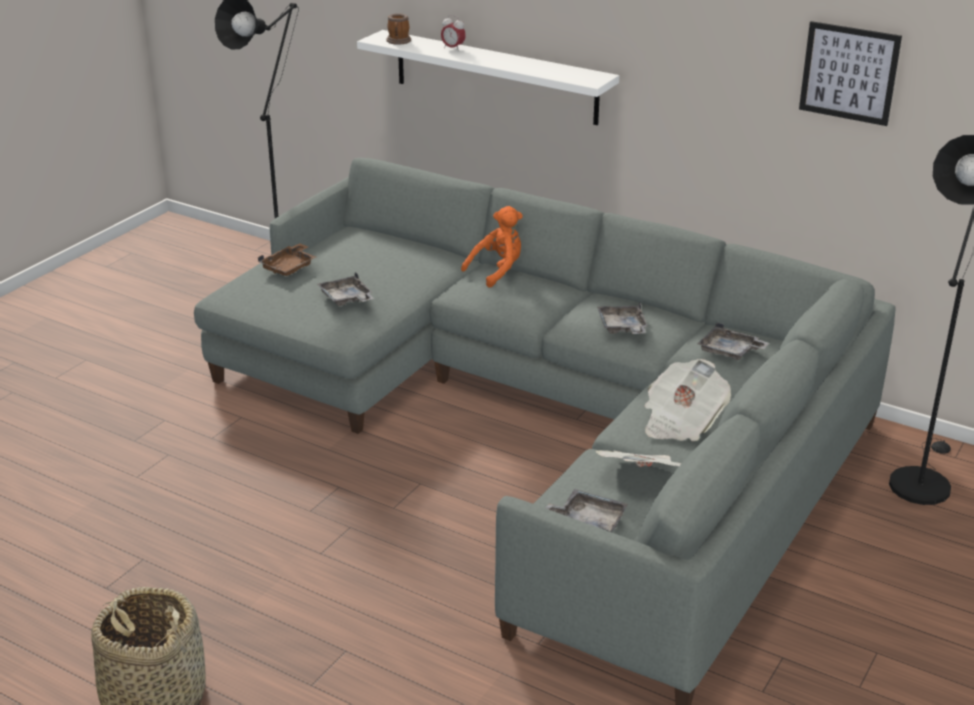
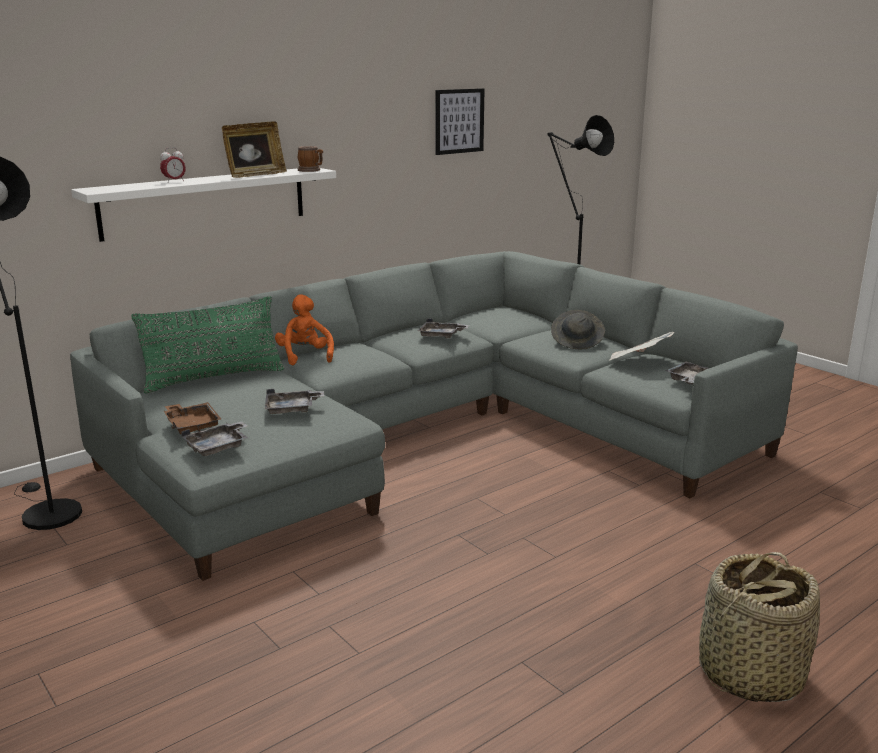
camera: 70 degrees left, 10 degrees down
mug [386,13,411,45] -> mug moved to [298,146,323,172]
newspaper [645,359,731,441] -> grey hat [551,310,605,349]
grey tray [697,322,769,360] -> grey tray moved to [182,421,248,456]
none -> green pillow [131,296,284,393]
none -> picture frame [222,121,287,178]

